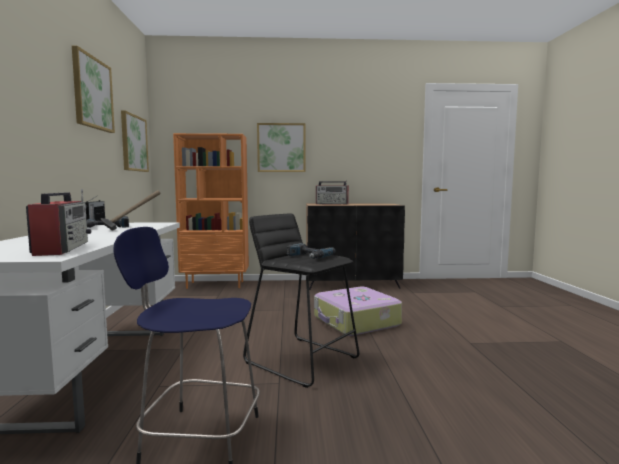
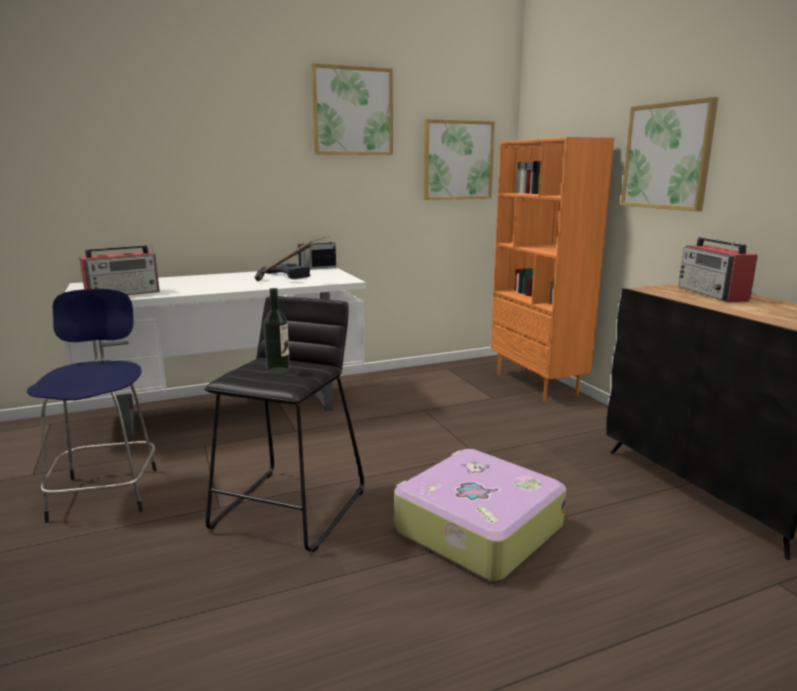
camera: 70 degrees right, 10 degrees up
power drill [287,243,336,259] -> bottle [264,288,290,375]

